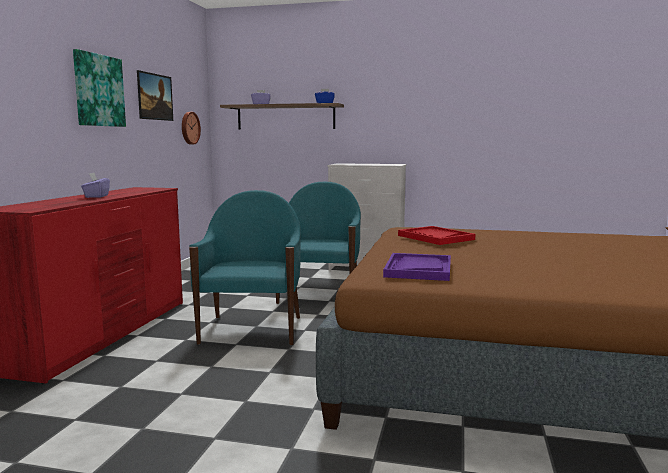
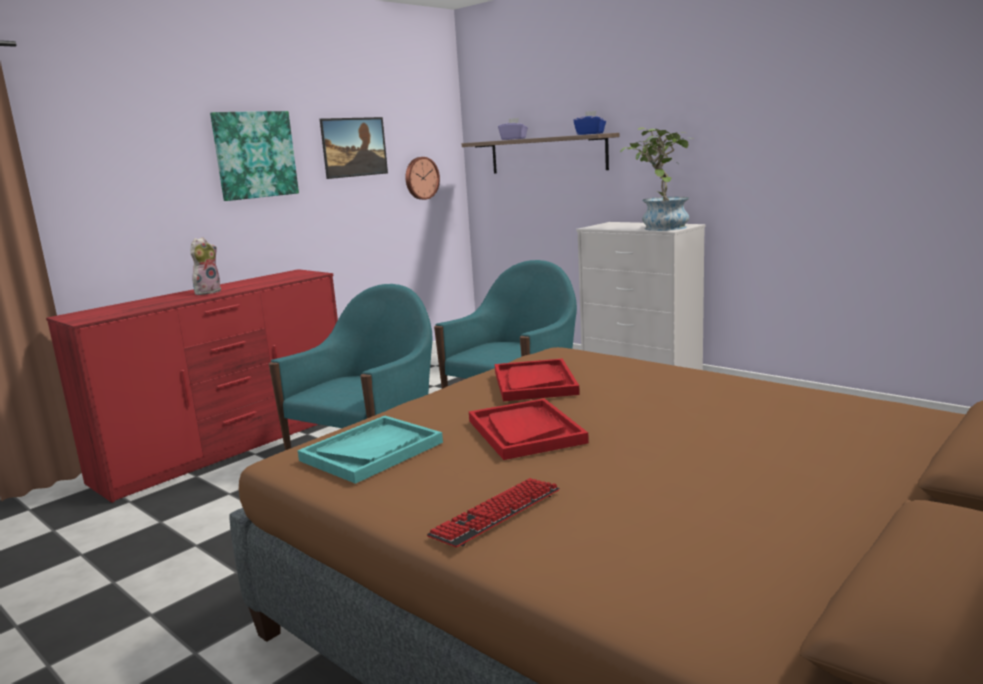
camera: 30 degrees right, 5 degrees up
purple tissue box [81,173,110,198] -> plush toy [191,237,221,295]
purple tray [383,253,451,281] -> turquoise tray [298,416,443,484]
none -> keyboard [427,478,560,547]
none -> red tray [469,398,589,460]
none -> potted plant [620,127,693,231]

